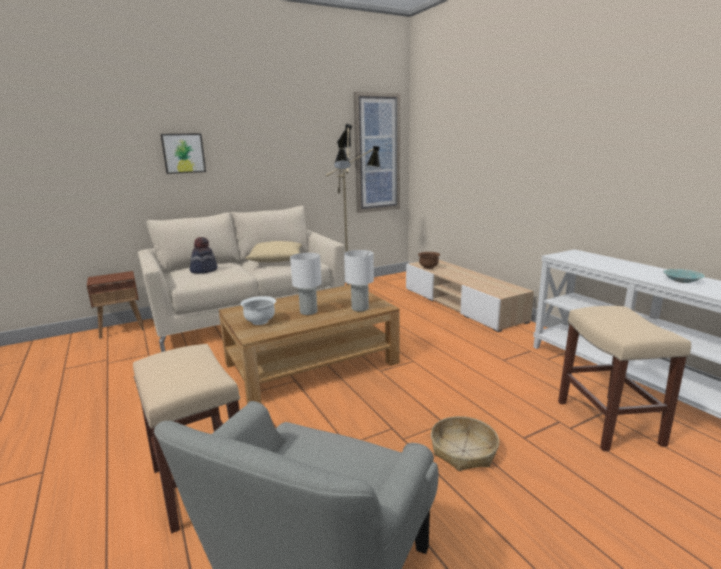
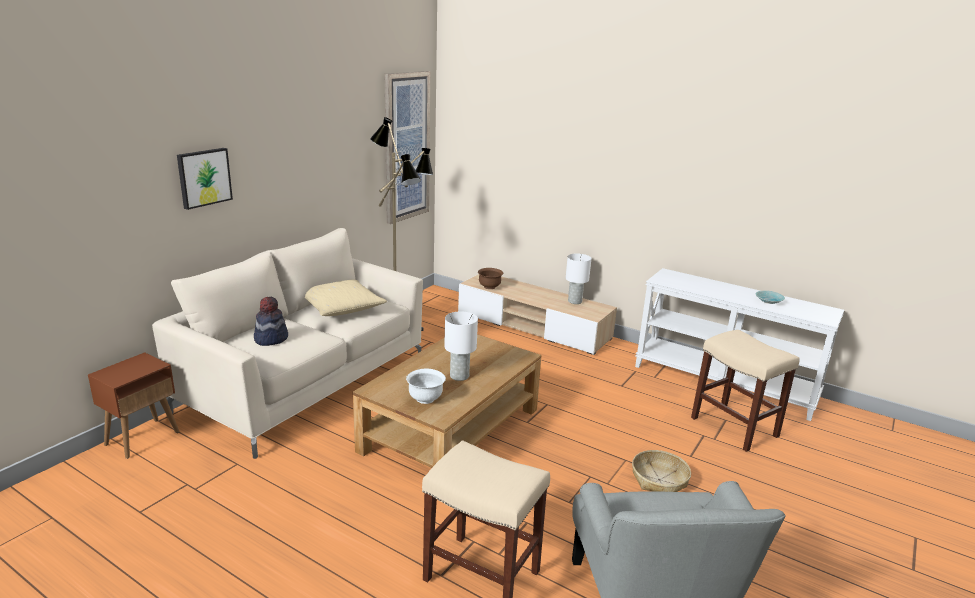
camera: 30 degrees left, 5 degrees up
white table lamp [344,250,374,312] -> white table lamp moved to [566,254,592,304]

